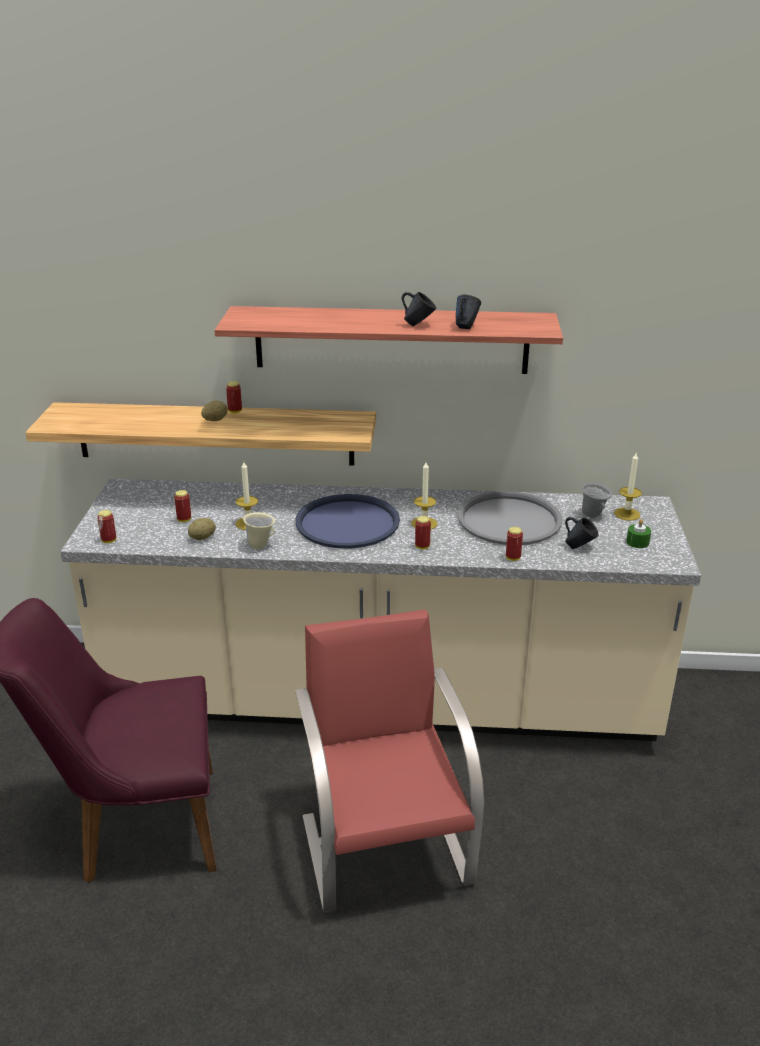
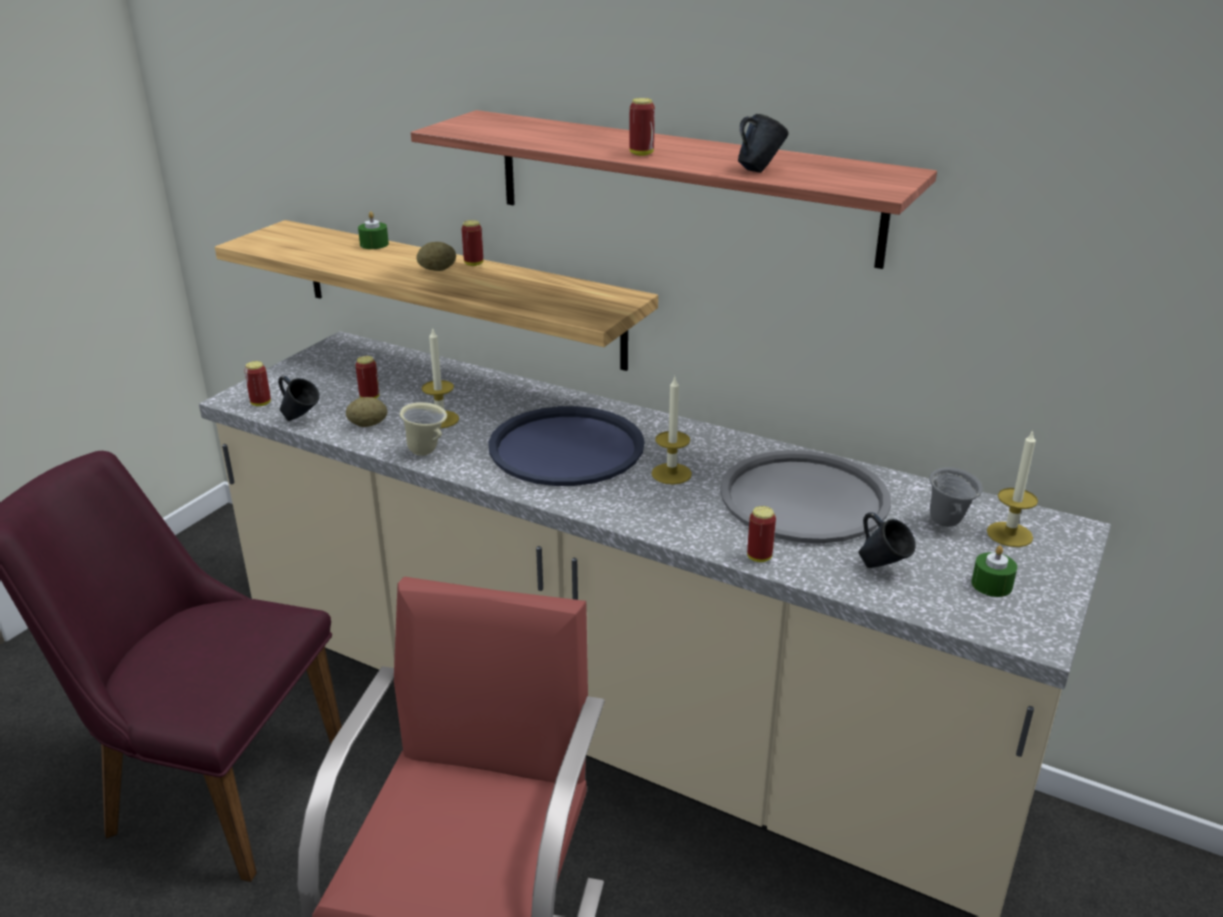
camera: 25 degrees right, 0 degrees up
blue mug [402,292,436,327] -> blue mug moved to [278,376,320,421]
can [415,516,431,550] -> can moved to [629,98,655,156]
none -> green candle [358,211,389,249]

